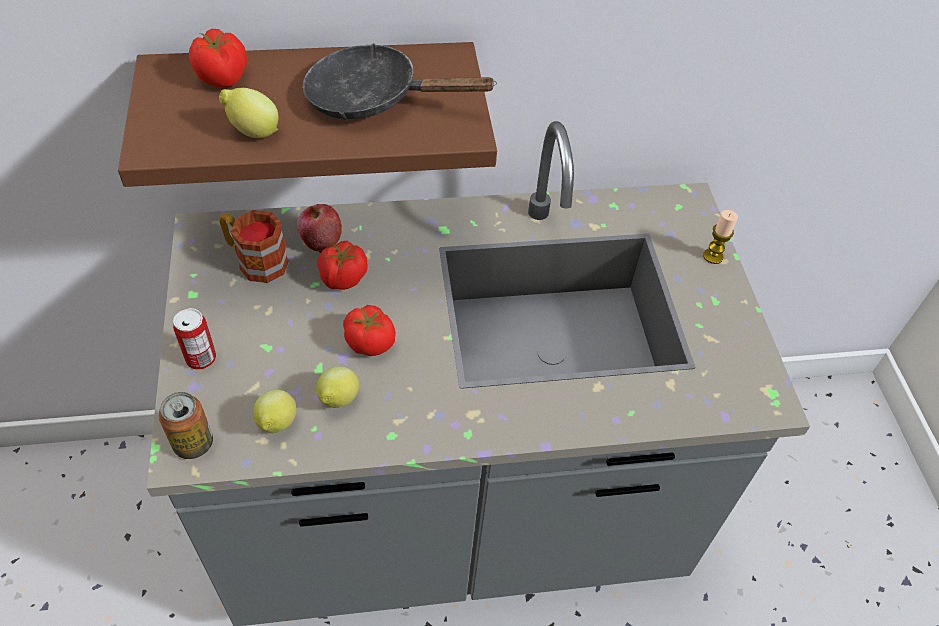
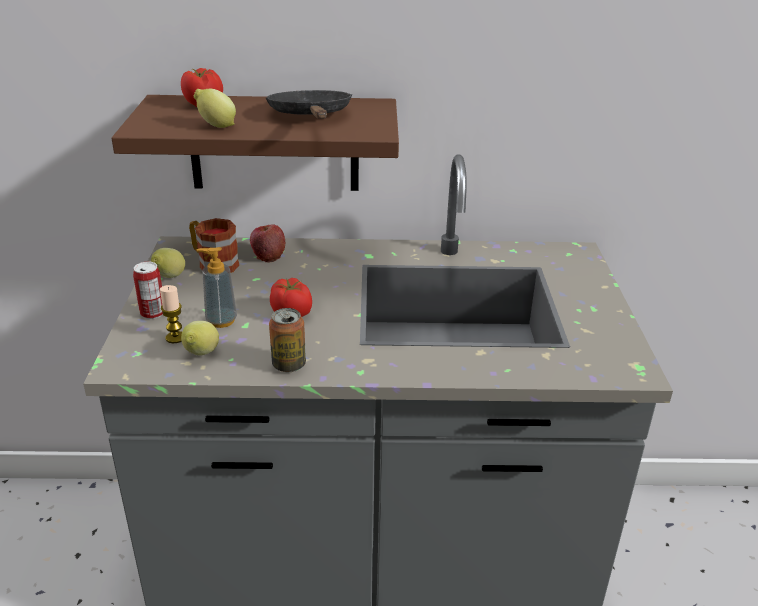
camera: 10 degrees right, 20 degrees down
can [159,392,213,459] -> can moved to [269,308,306,372]
black frying pan [303,43,497,119] -> black frying pan turned 60 degrees clockwise [266,90,352,119]
lemon [316,366,359,408] -> lemon moved to [151,248,185,278]
tomato [317,241,368,290] -> none
candle [703,210,738,264] -> candle moved to [160,285,182,343]
none -> soap dispenser [196,247,237,328]

